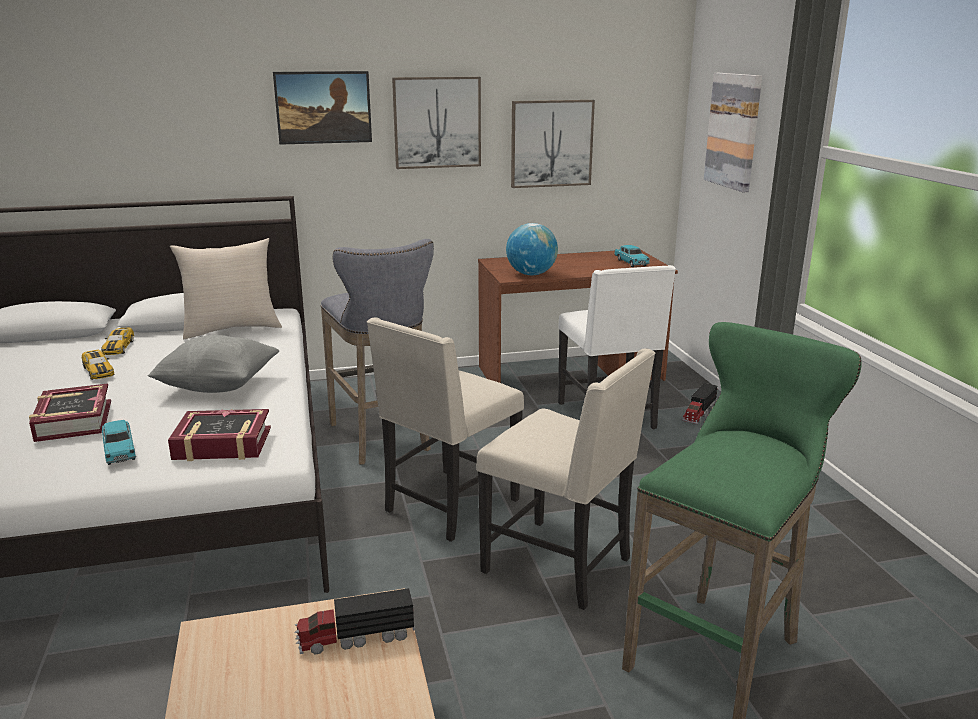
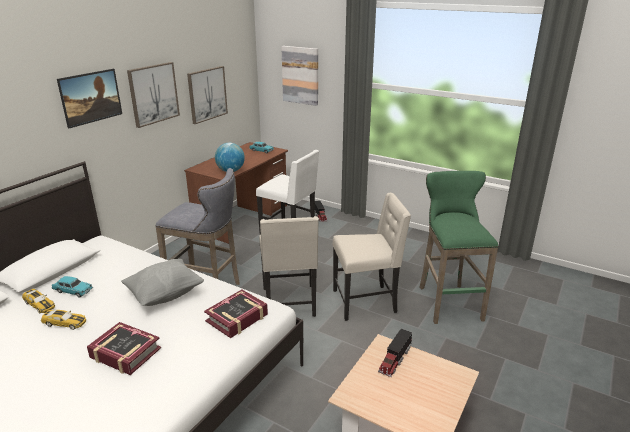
camera: 45 degrees left, 5 degrees up
turquoise toy car [102,420,136,465] -> turquoise toy car moved to [52,276,93,297]
beige pillow [170,238,282,339] -> none

